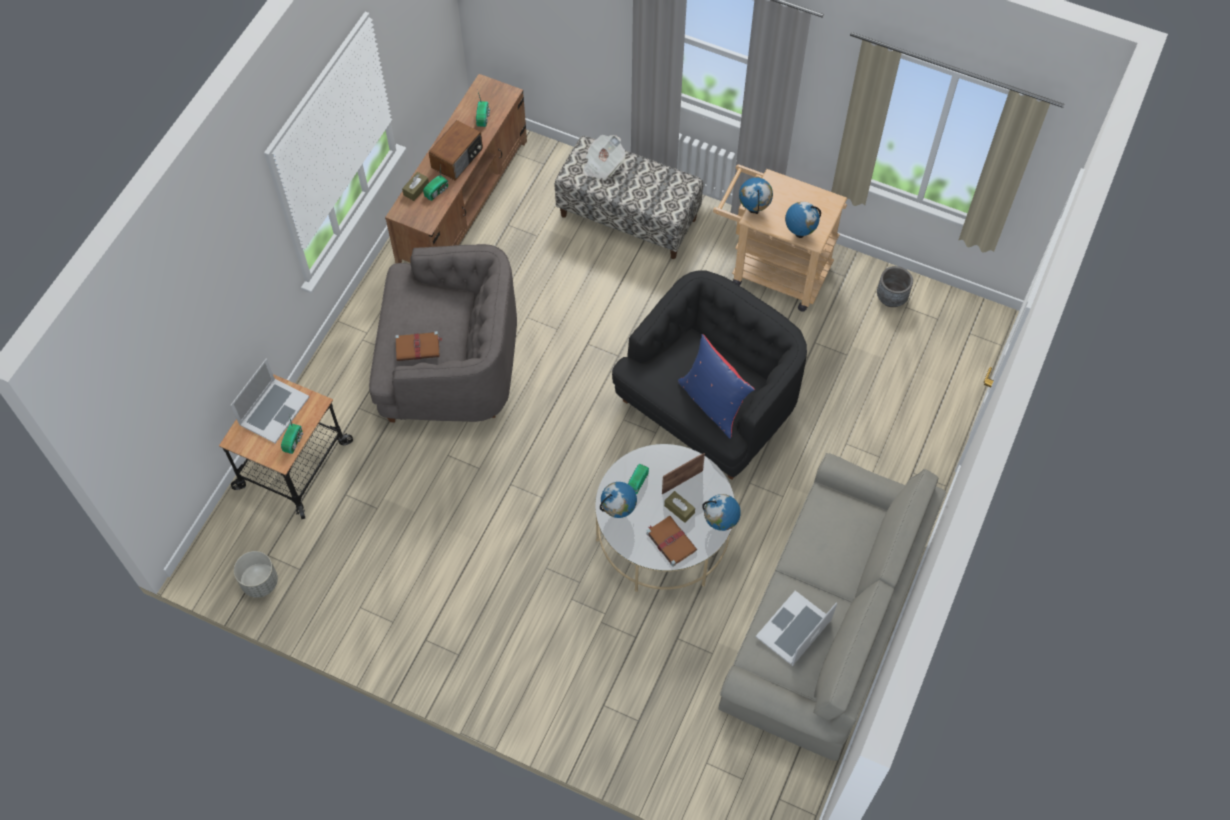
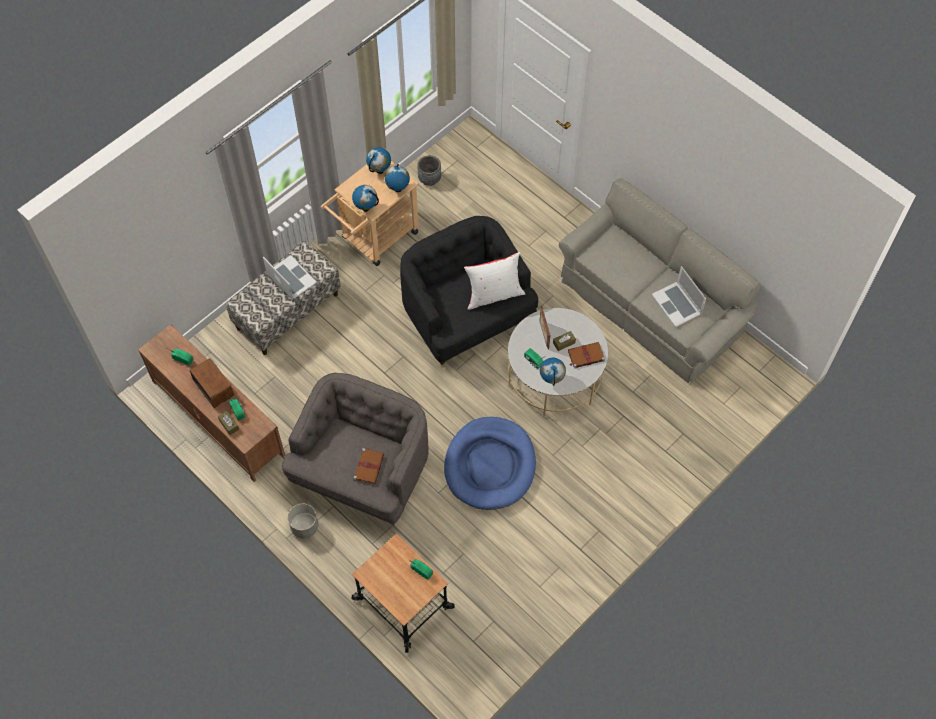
camera: 70 degrees left, 0 degrees up
laptop [230,359,309,443] -> laptop moved to [263,255,317,300]
grey planter [234,551,278,598] -> grey planter moved to [288,504,319,539]
newspaper [583,135,626,181] -> none
blue pillow [678,334,755,439] -> white pillow [464,252,525,310]
globe [702,494,741,531] -> globe moved to [366,147,391,174]
none -> blue dog bed [444,417,536,510]

